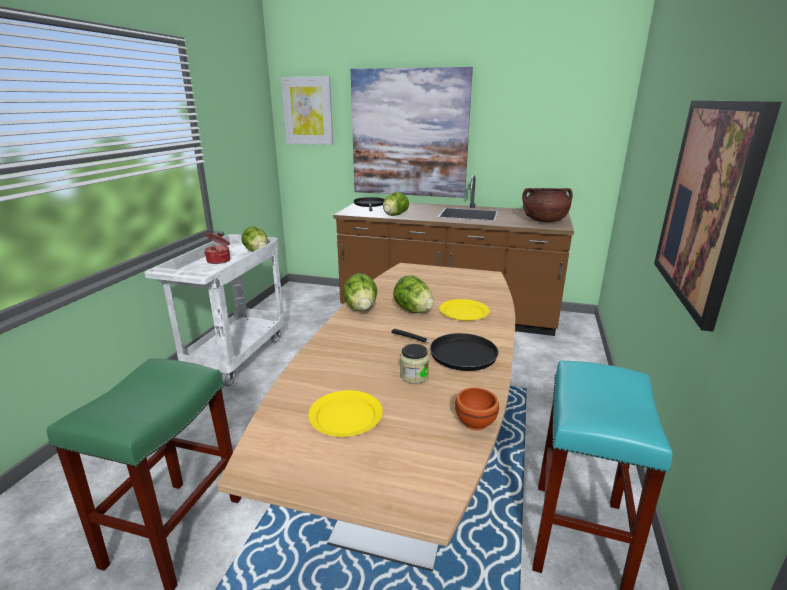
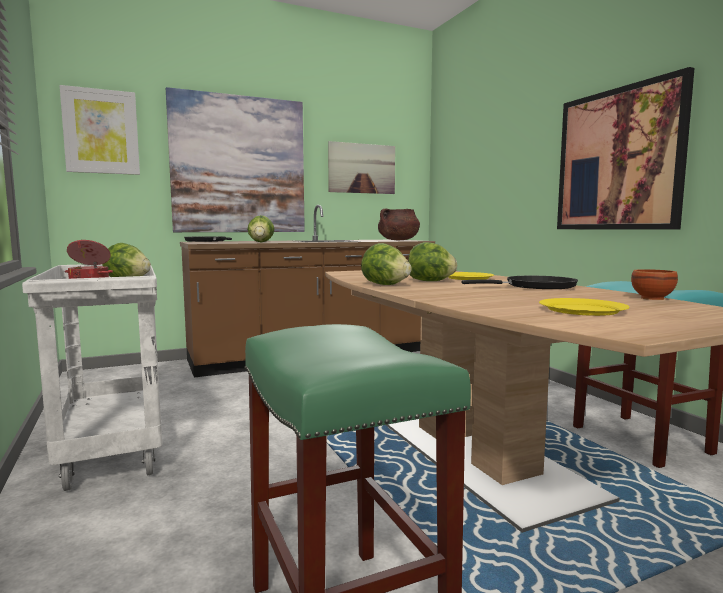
camera: 40 degrees left, 15 degrees down
jar [400,344,429,384] -> none
none -> picture [328,141,395,194]

